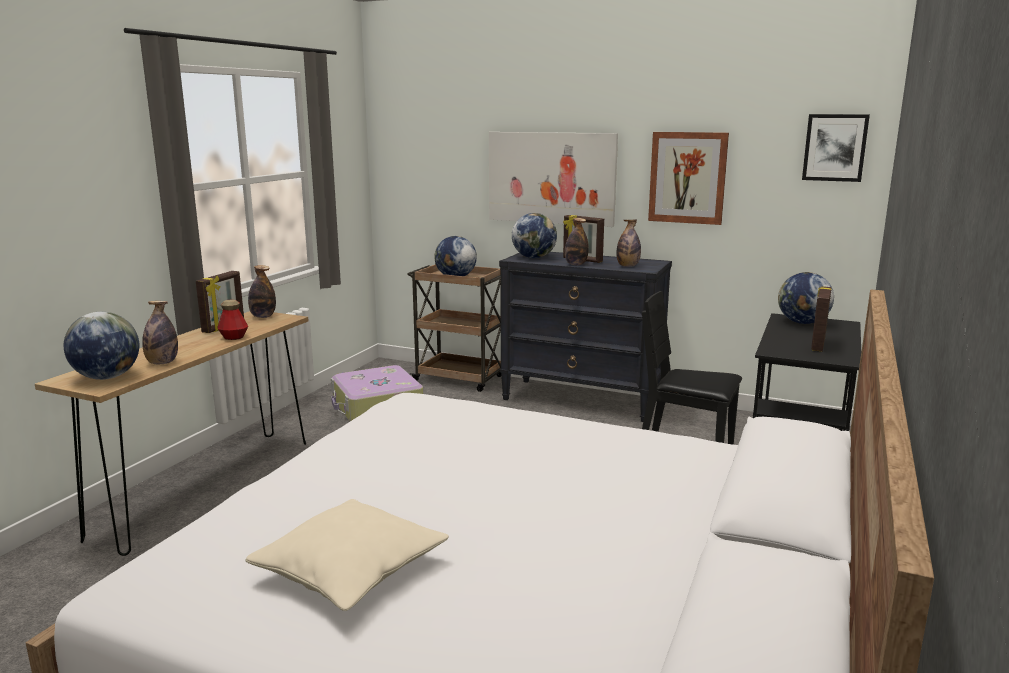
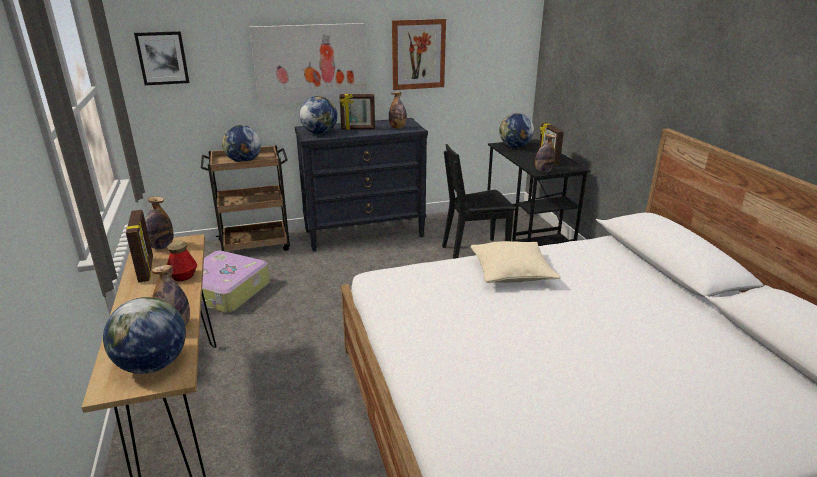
camera: 40 degrees left, 10 degrees up
beige pillow [246,499,449,611] -> beige pillow moved to [471,241,560,283]
bottle [565,218,589,265] -> bottle moved to [535,134,556,172]
picture [802,114,870,182] -> picture moved to [134,31,189,85]

